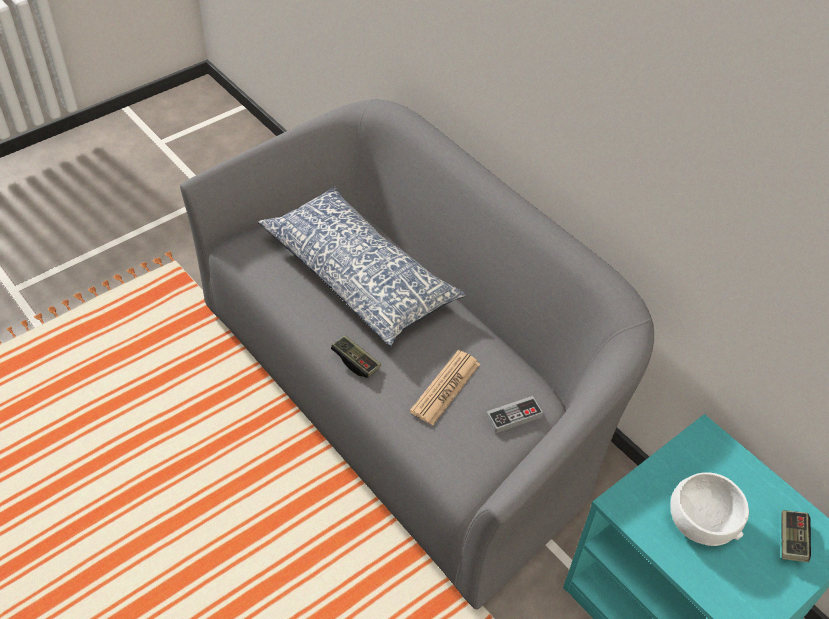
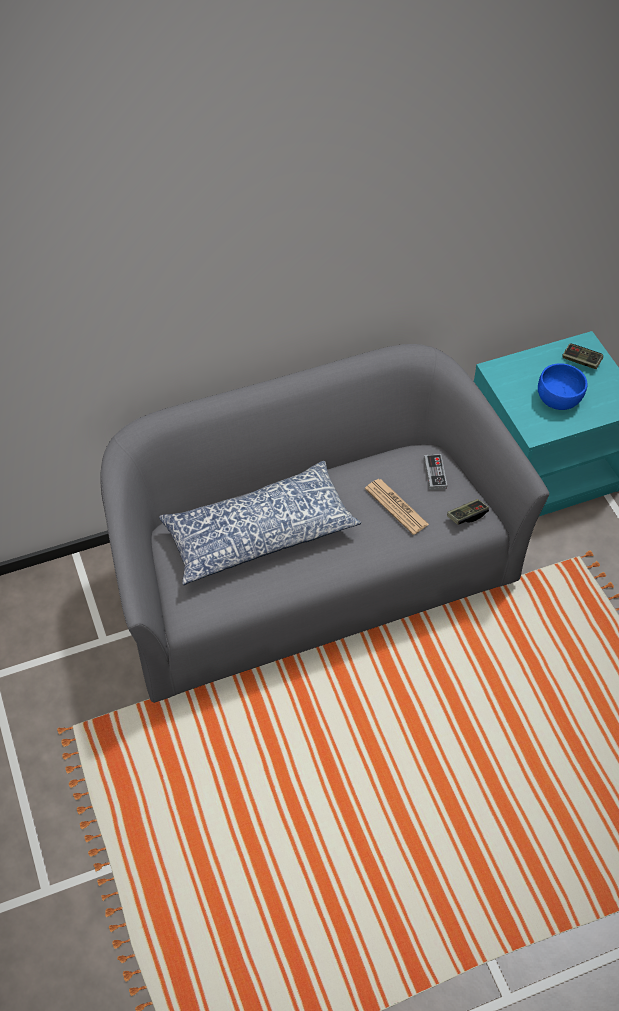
camera: 70 degrees left, 5 degrees up
game controller [331,335,381,378] -> game controller moved to [447,499,489,525]
white bowl [670,472,749,546] -> blue bowl [538,363,587,410]

